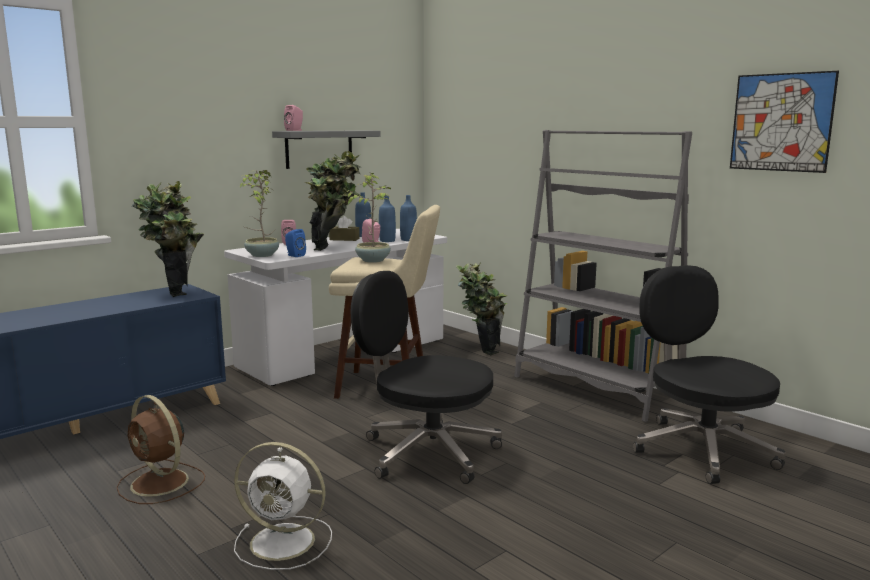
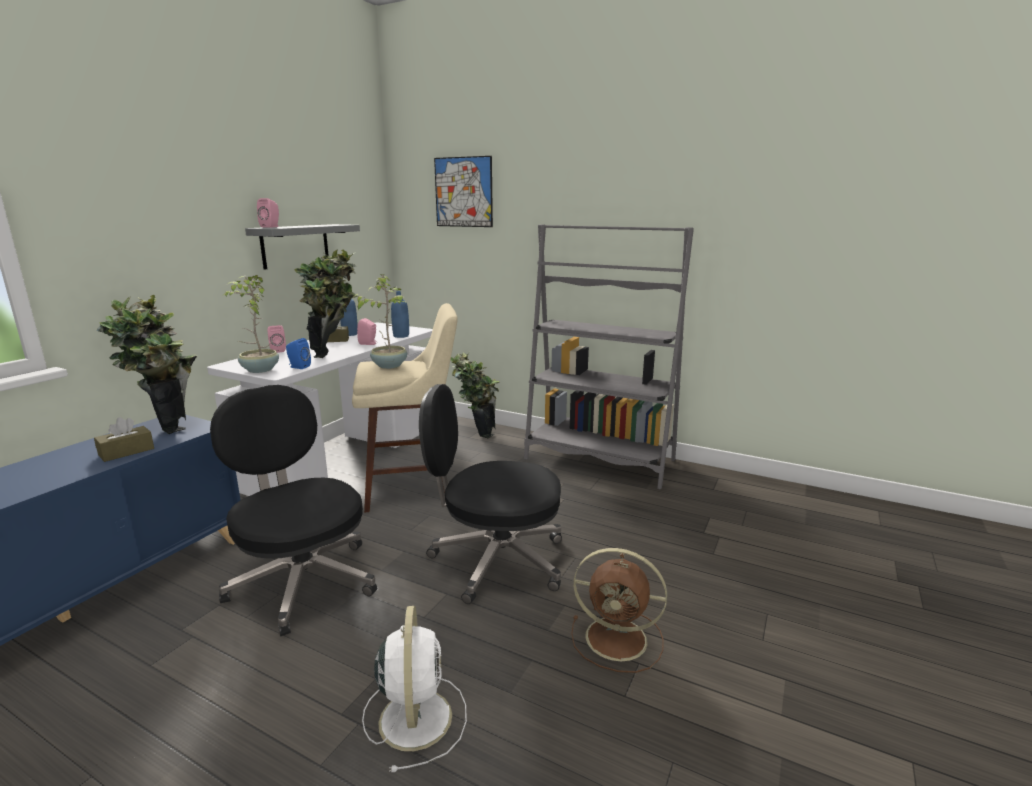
camera: 20 degrees left, 5 degrees up
brown fan [116,395,205,504] -> brown fan moved to [571,548,667,673]
white fan [234,442,332,570] -> white fan turned 90 degrees counterclockwise [362,606,467,772]
blue bottle [379,196,396,242] -> none
black office chair [633,265,786,484] -> black office chair moved to [210,385,377,637]
picture [730,71,839,173] -> picture moved to [434,156,493,227]
none -> brown tissue box [94,417,154,462]

